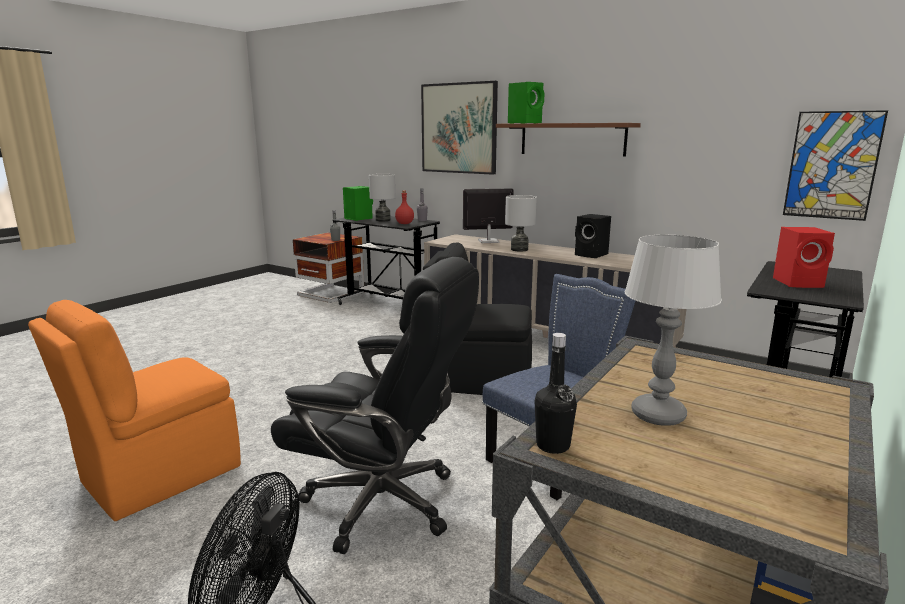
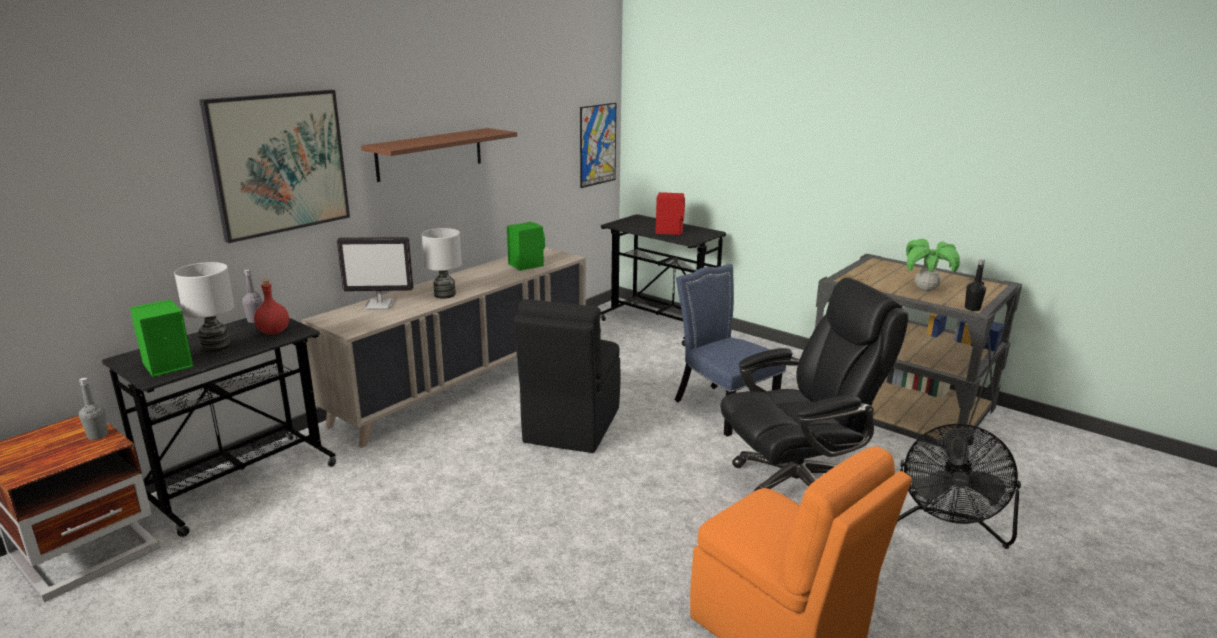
camera: 85 degrees left, 5 degrees up
black office chair [271,257,479,554] -> black office chair turned 45 degrees clockwise [720,278,908,491]
monitor [463,188,514,243] -> monitor turned 90 degrees counterclockwise [337,237,413,310]
green speaker [508,82,544,123] -> green speaker moved to [507,222,545,271]
black speaker [575,214,611,258] -> none
table lamp [625,235,722,426] -> potted plant [906,239,960,291]

